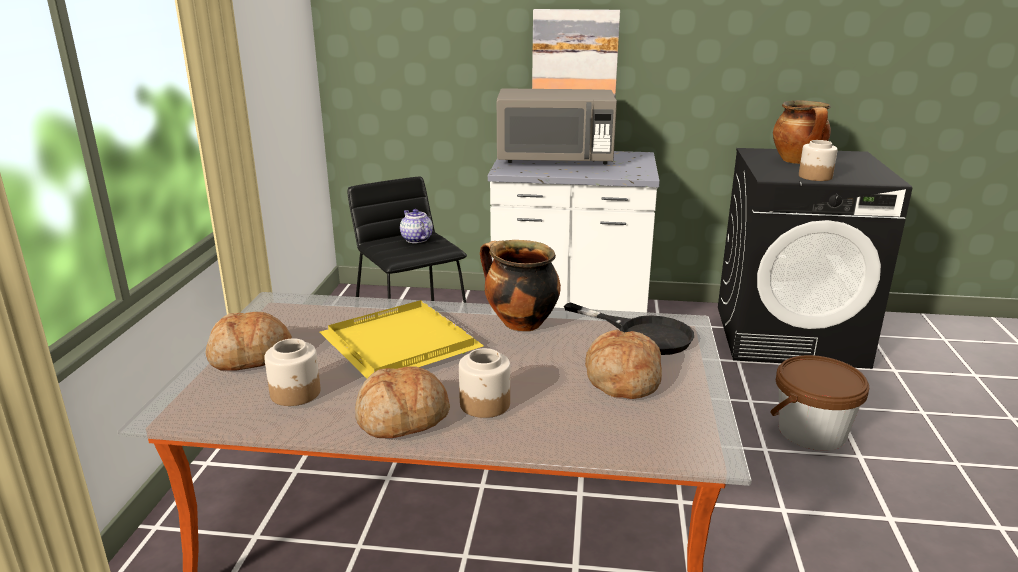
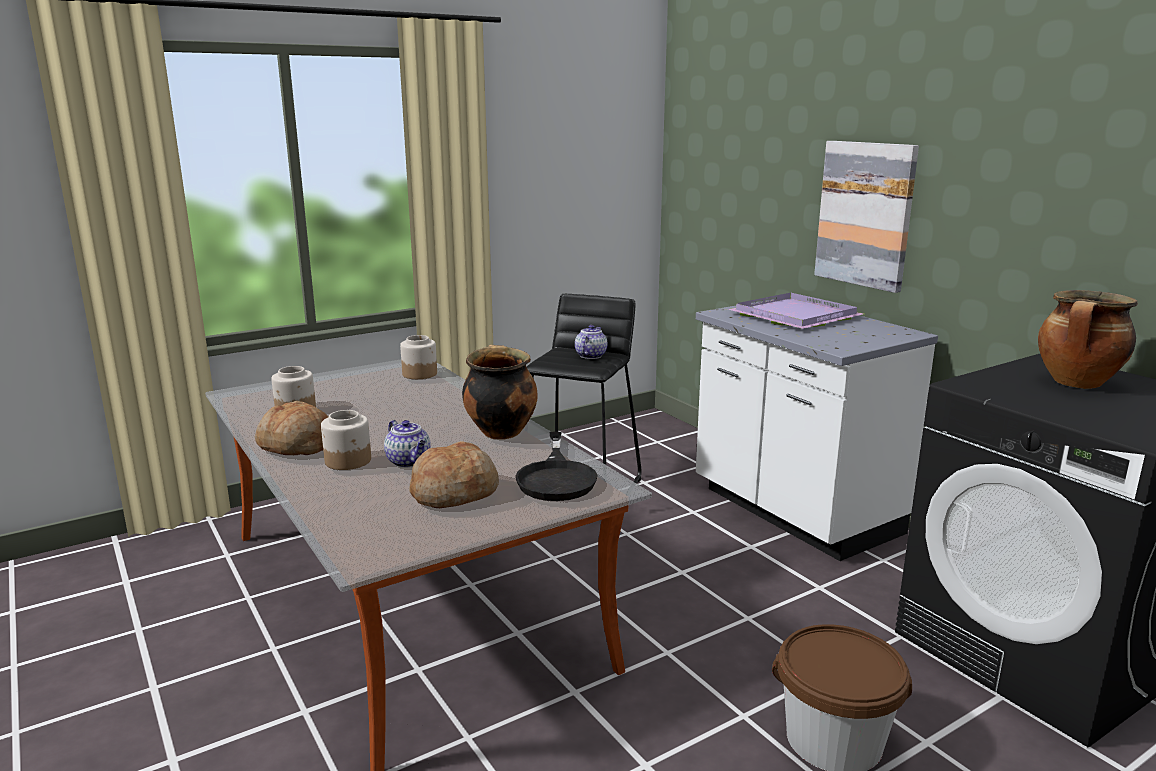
camera: 50 degrees right, 5 degrees down
bread [206,312,292,371] -> none
yellow tray [320,300,484,378] -> none
grey microwave [497,88,617,164] -> purple tray [728,293,864,329]
jar [799,140,838,181] -> jar moved to [400,335,437,379]
none -> teapot [384,420,431,468]

